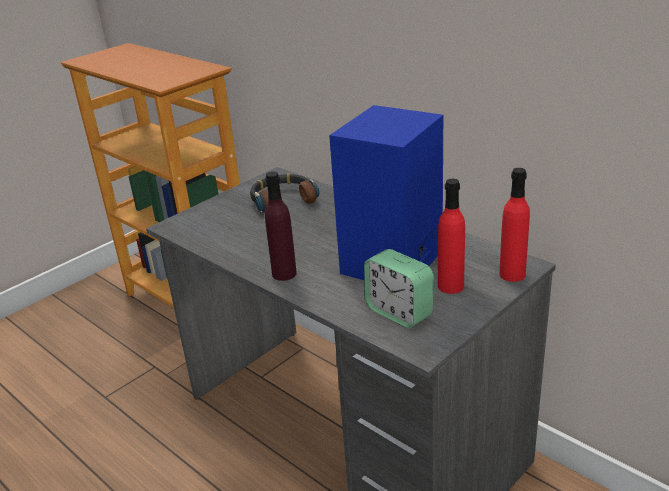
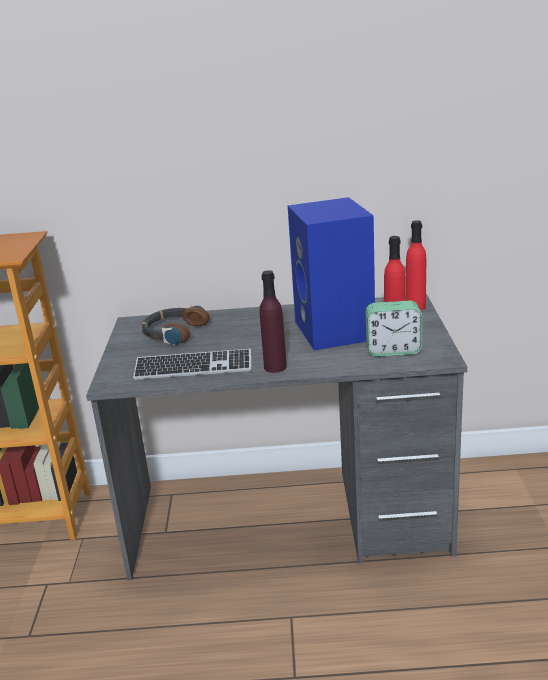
camera: 45 degrees left, 5 degrees down
none -> keyboard [133,349,252,380]

